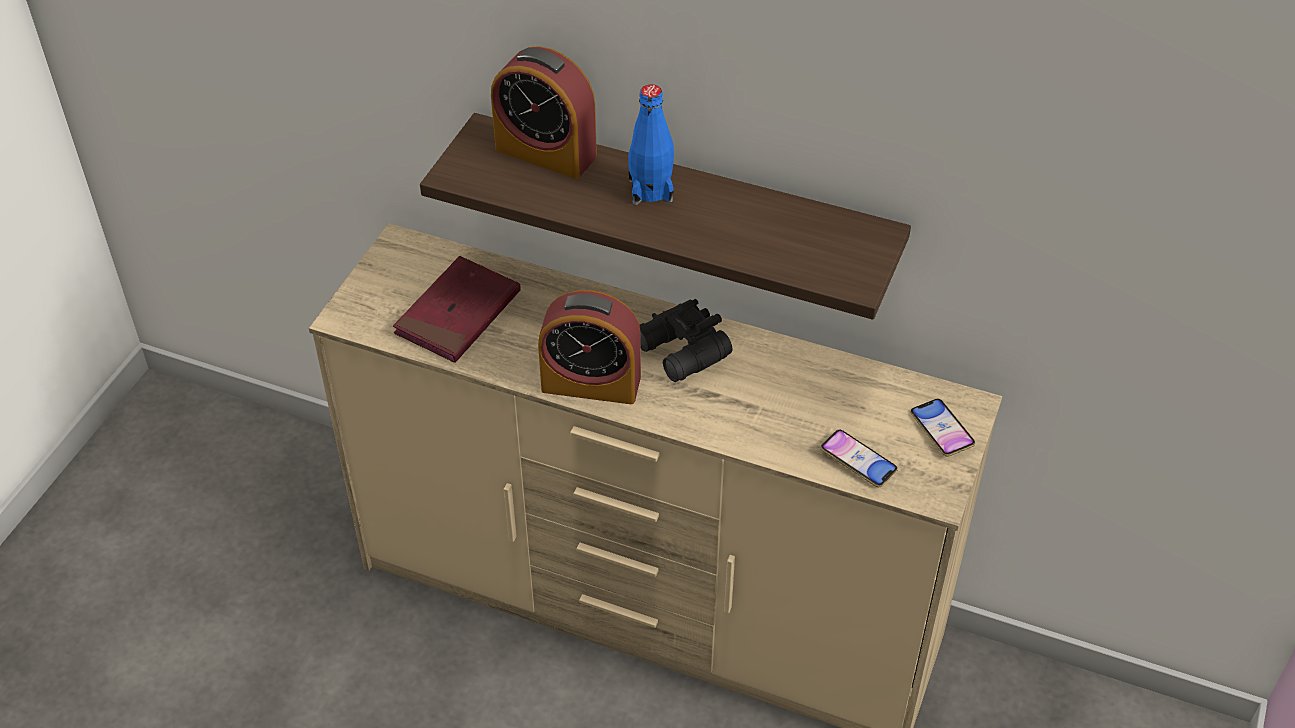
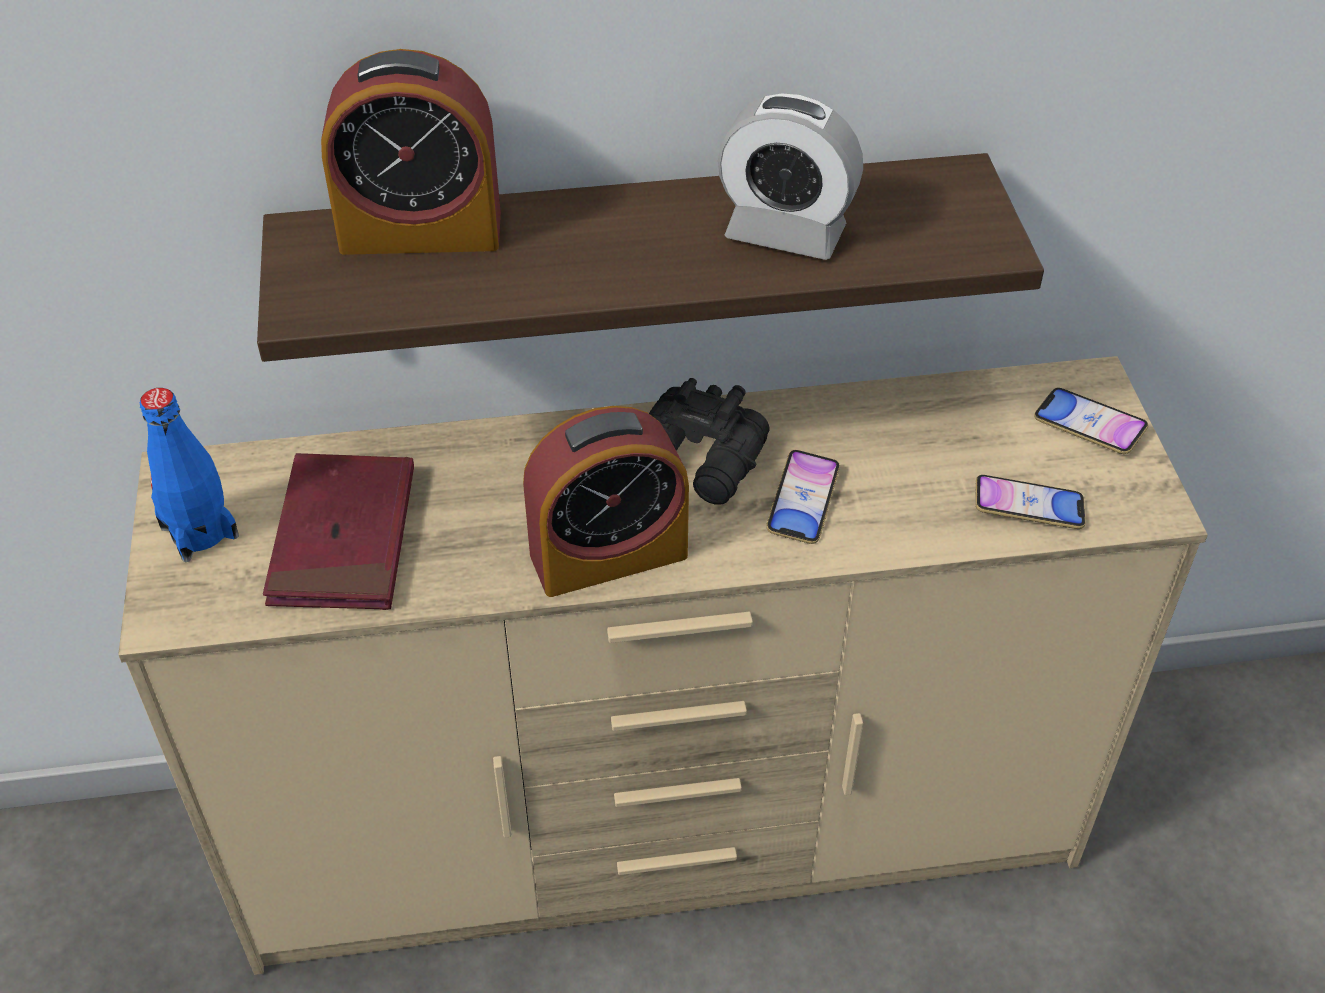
camera: 30 degrees left, 0 degrees up
blue bottle [628,84,674,205] -> blue bottle moved to [140,388,239,562]
none -> alarm clock [718,93,863,260]
none -> phone [766,450,840,544]

